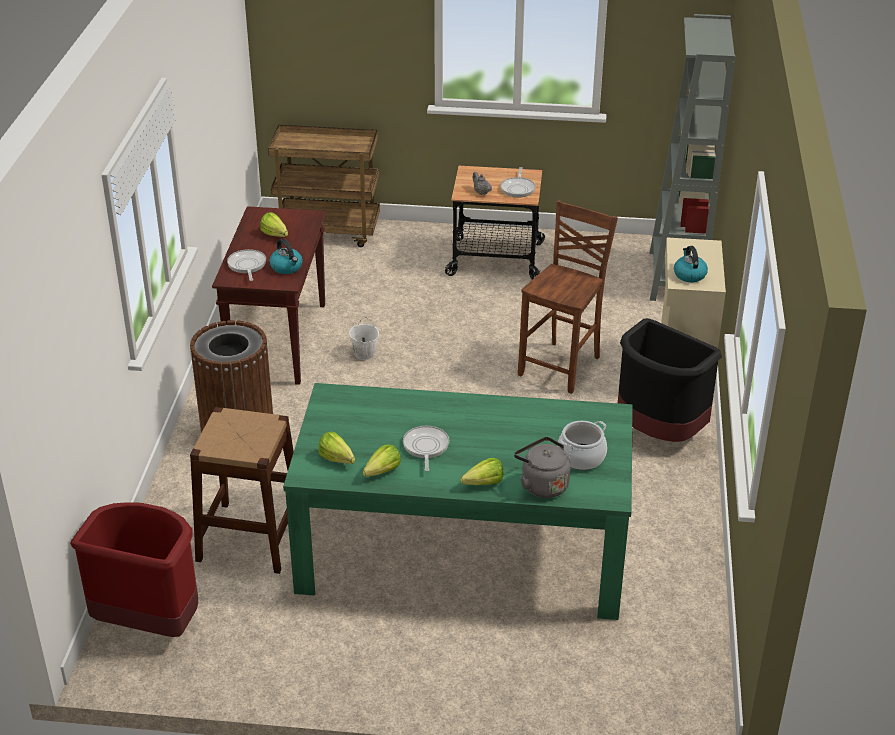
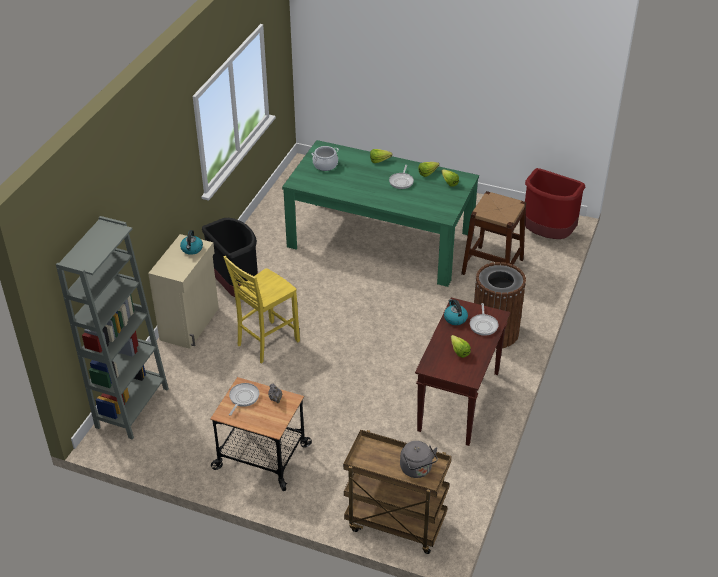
camera: 165 degrees left, 5 degrees up
white bucket [349,317,379,360] -> none
grey kettle [514,437,571,498] -> grey kettle moved to [400,441,438,478]
brown chair [518,201,618,394] -> yellow chair [224,256,300,363]

